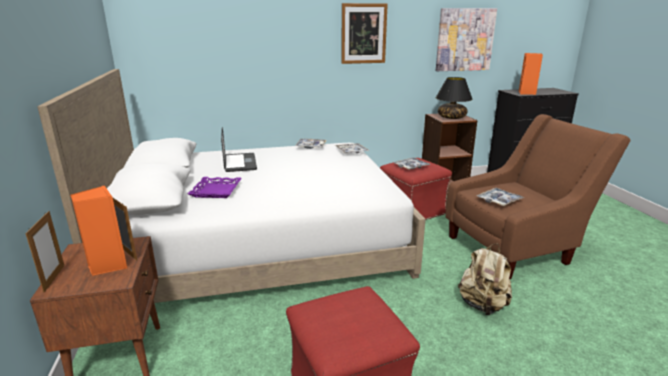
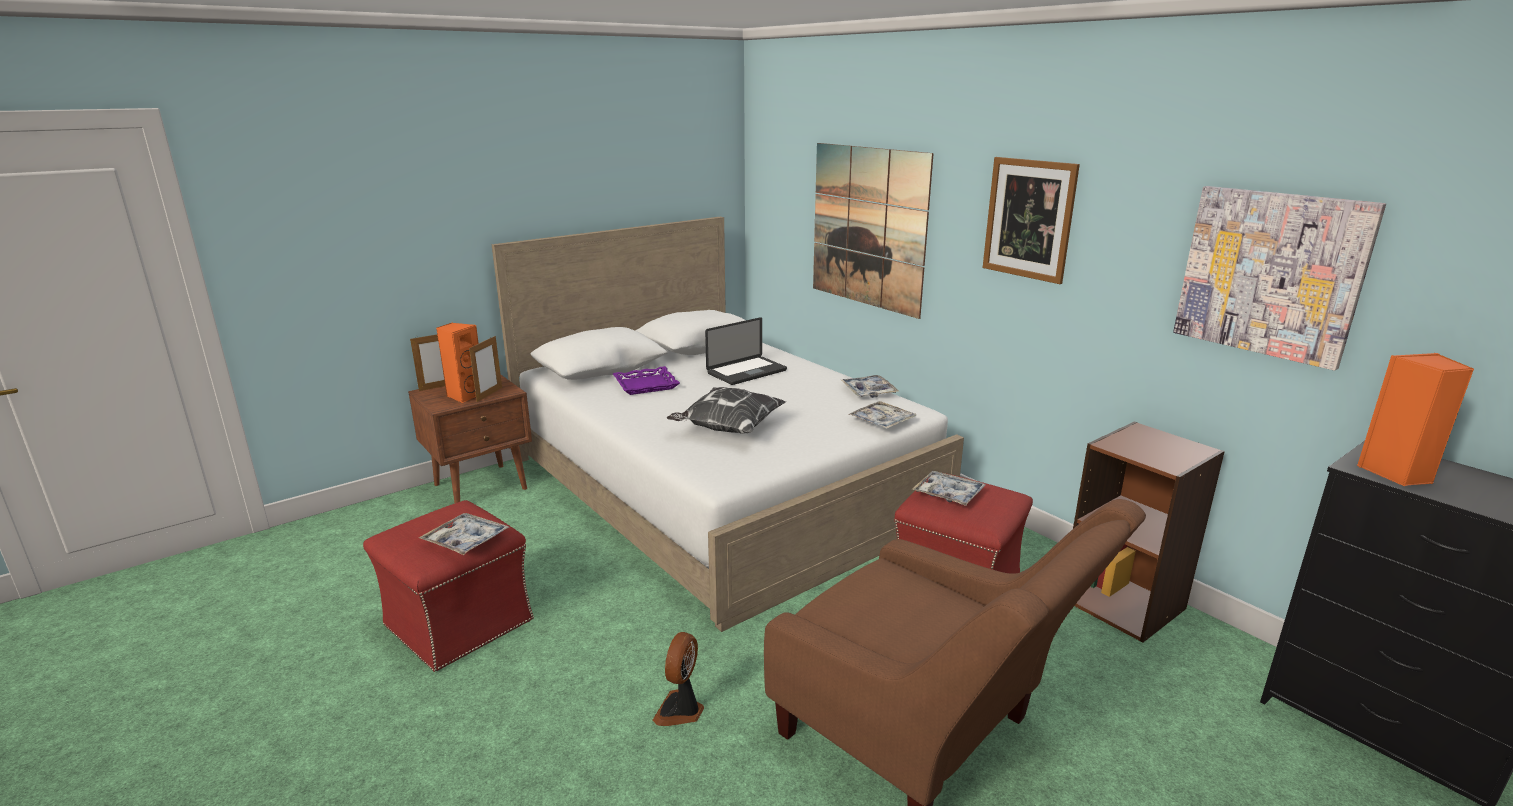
camera: 65 degrees right, 0 degrees up
black table lamp [436,77,473,119] -> none
beige backpack [458,244,512,315] -> fan [653,632,704,726]
tray [476,188,524,206] -> tray moved to [419,513,509,555]
none -> pillow [667,387,786,434]
none -> picture [813,143,934,319]

